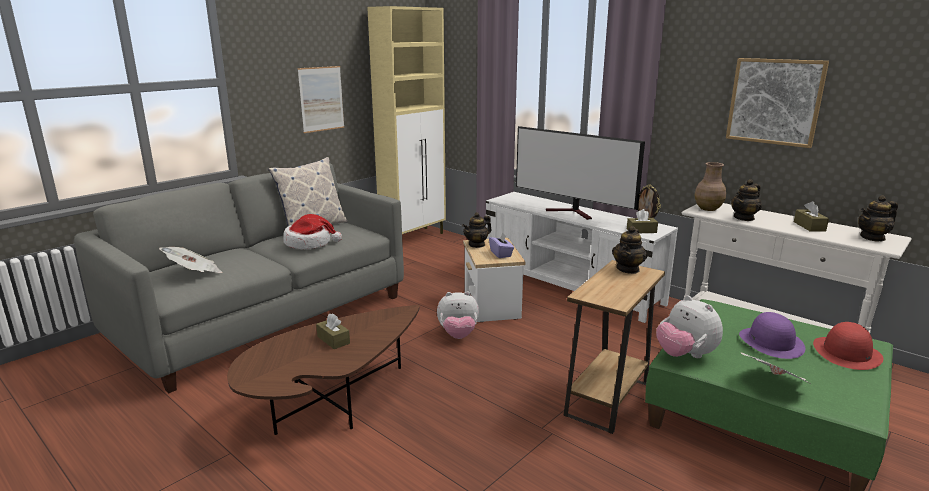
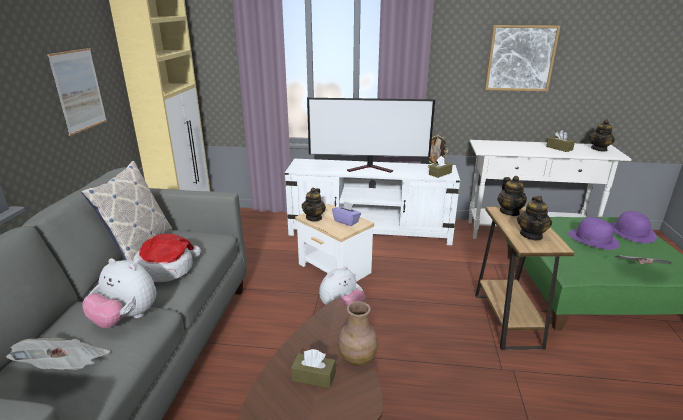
camera: 35 degrees left, 5 degrees up
plush toy [656,296,723,358] -> plush toy moved to [82,258,157,328]
brown vase [695,162,726,211] -> brown vase moved to [338,301,378,366]
teapot [731,179,762,221] -> teapot moved to [517,196,552,241]
red hat [813,322,883,370] -> purple hat [610,211,657,243]

